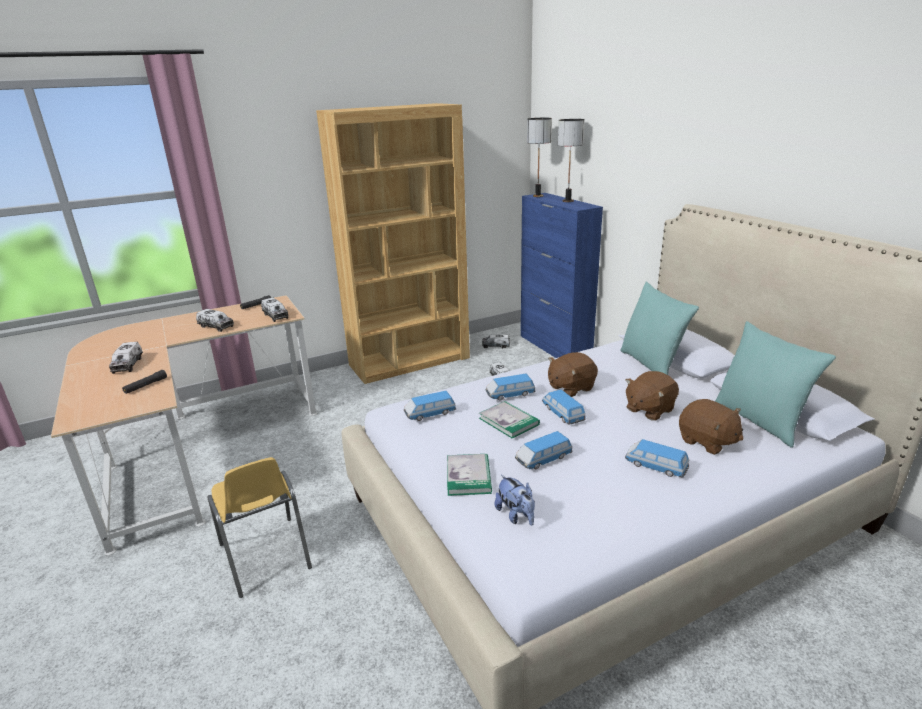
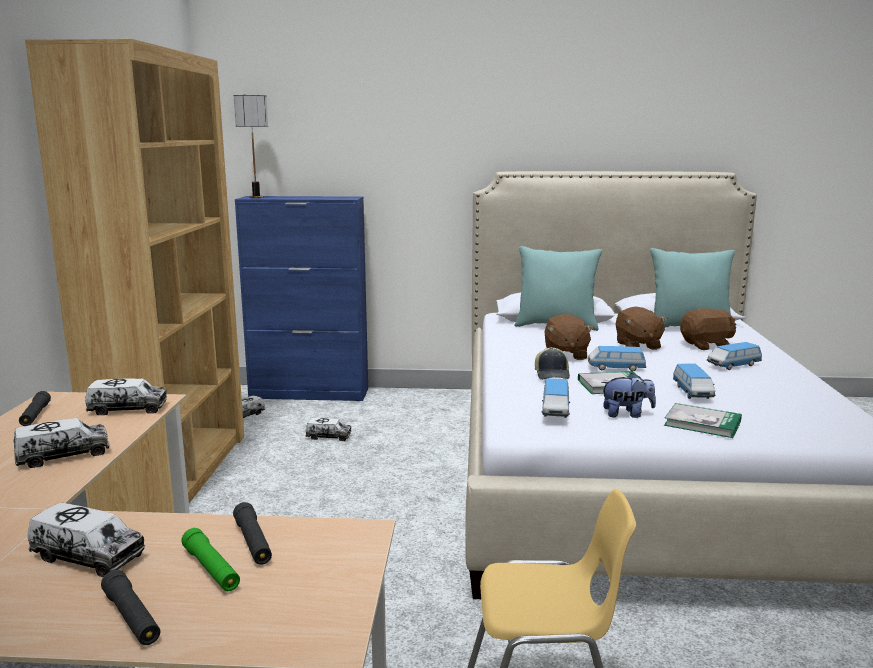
camera: 60 degrees left, 10 degrees down
toy car [486,374,536,401] -> cap [535,347,570,380]
plush toy [495,475,535,526] -> plush toy moved to [601,373,656,418]
table lamp [558,119,585,202] -> none
none -> black flashlight [101,570,160,645]
none -> green flashlight [181,528,240,591]

